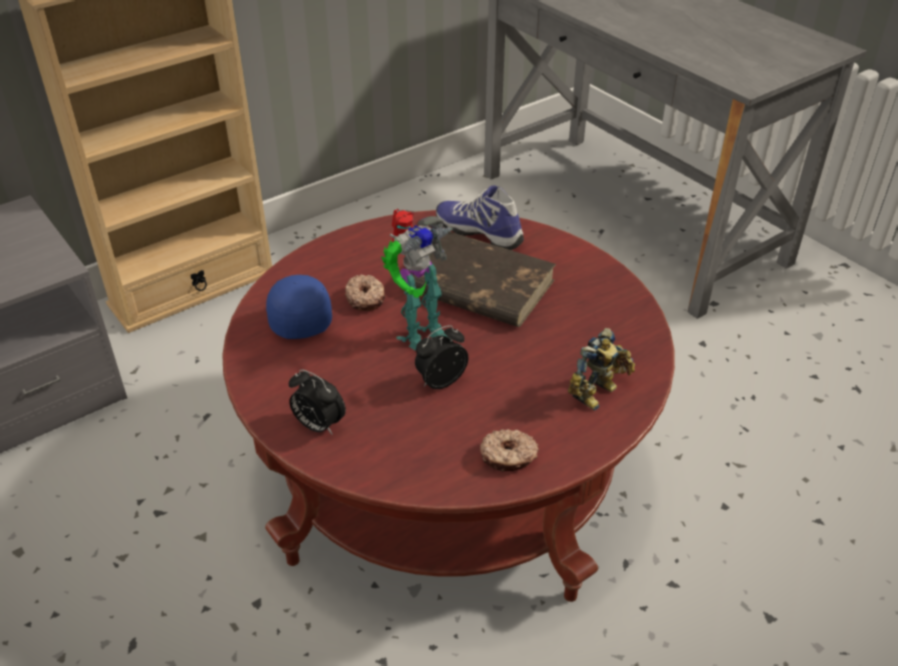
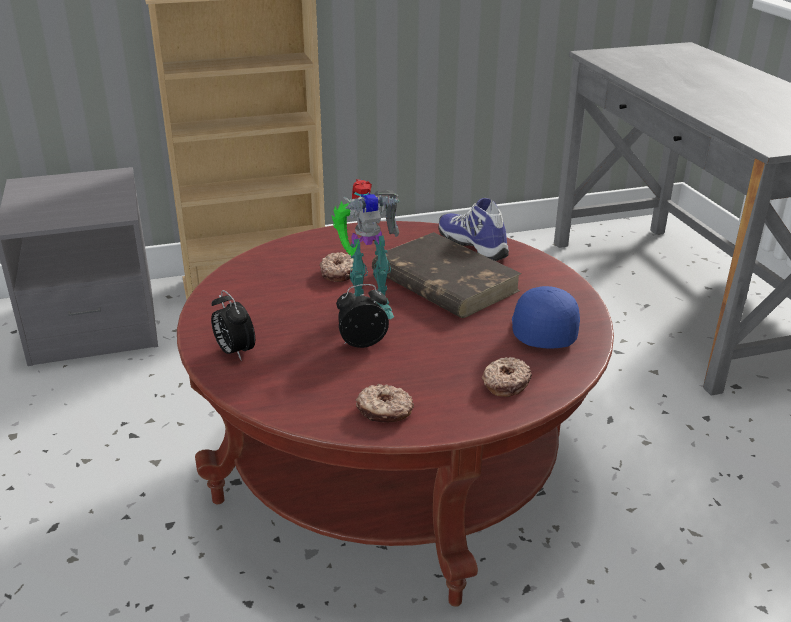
camera: 20 degrees right, 10 degrees down
blue cap [266,275,332,339] -> blue cap moved to [512,286,580,349]
toy robot [568,328,635,411] -> donut [482,357,532,397]

